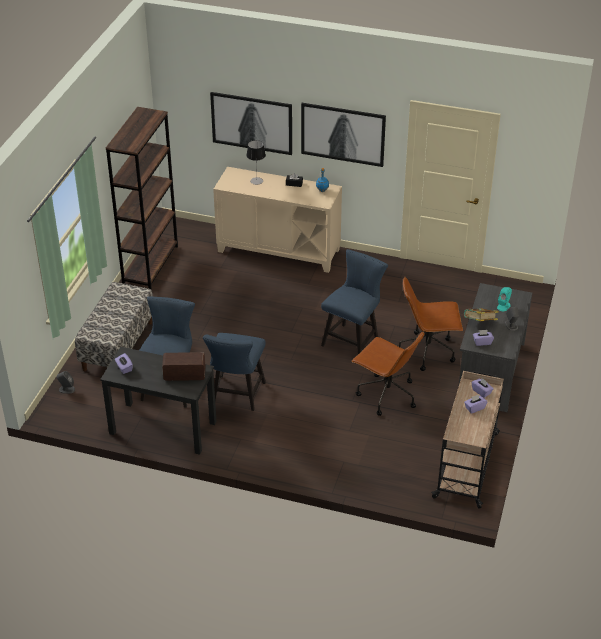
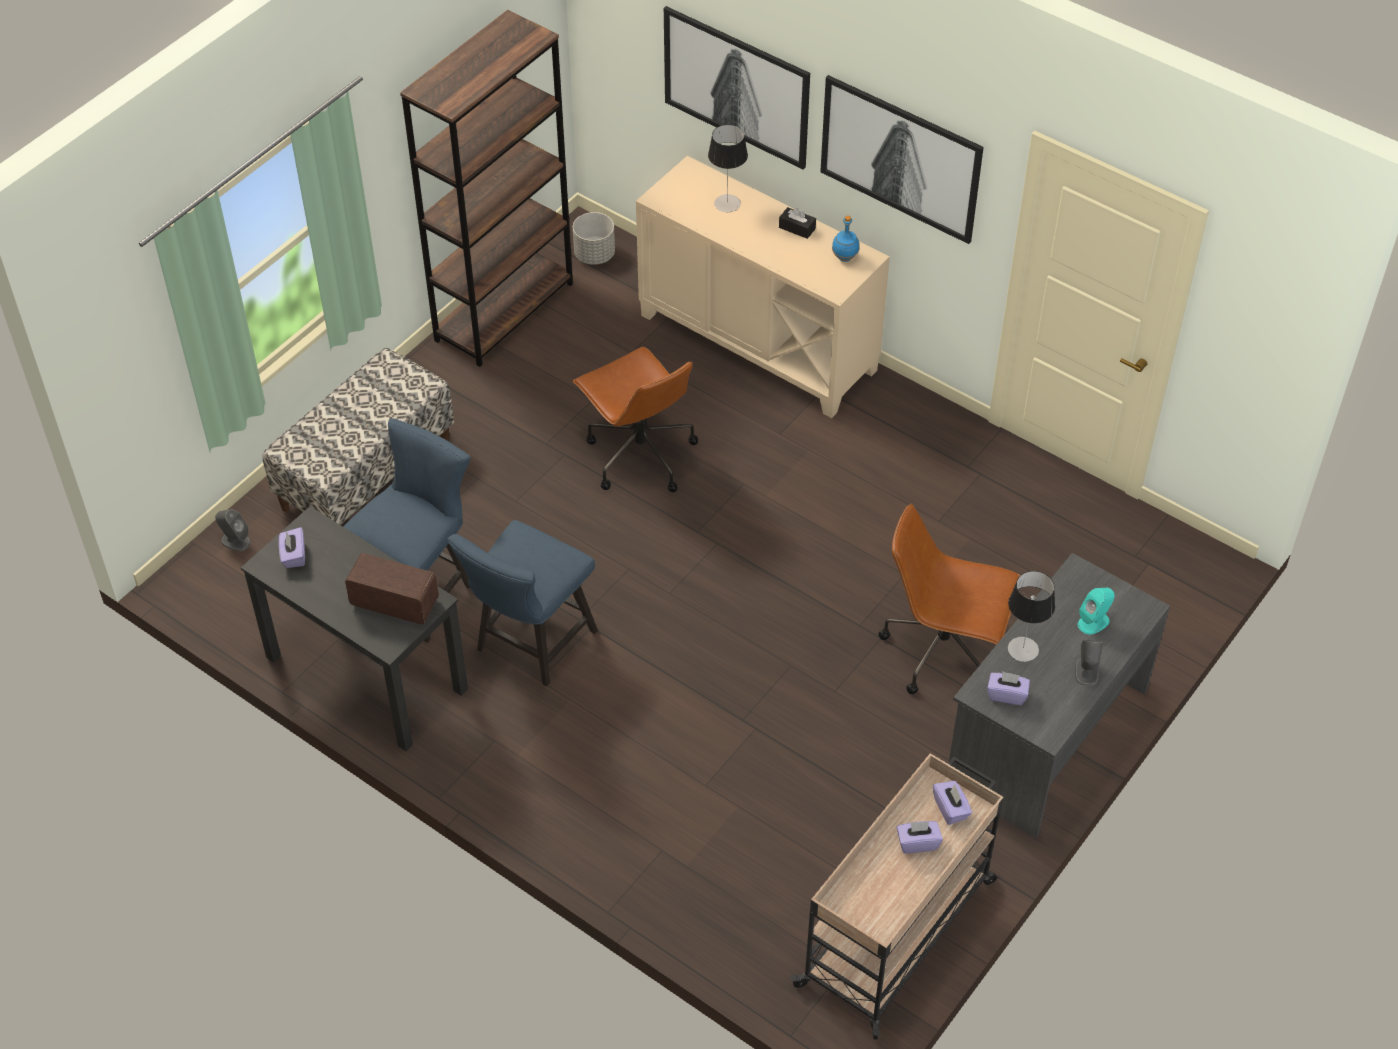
camera: 20 degrees right, 10 degrees up
blue chair [321,249,388,354] -> none
brown office chair [351,332,425,416] -> brown office chair moved to [573,347,698,492]
book [464,308,499,321] -> table lamp [1008,571,1055,662]
none -> grey planter [573,212,615,265]

